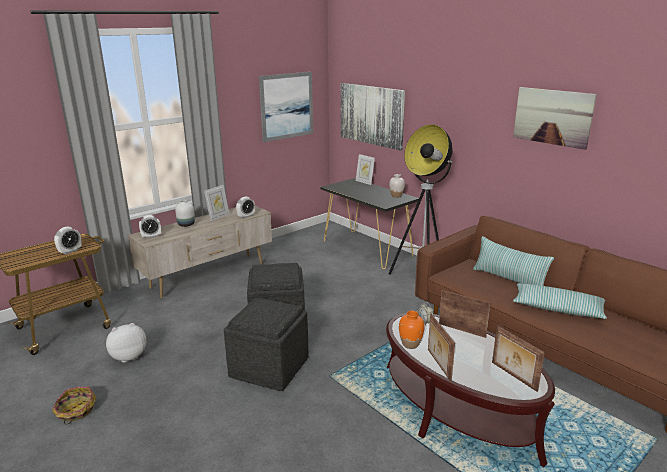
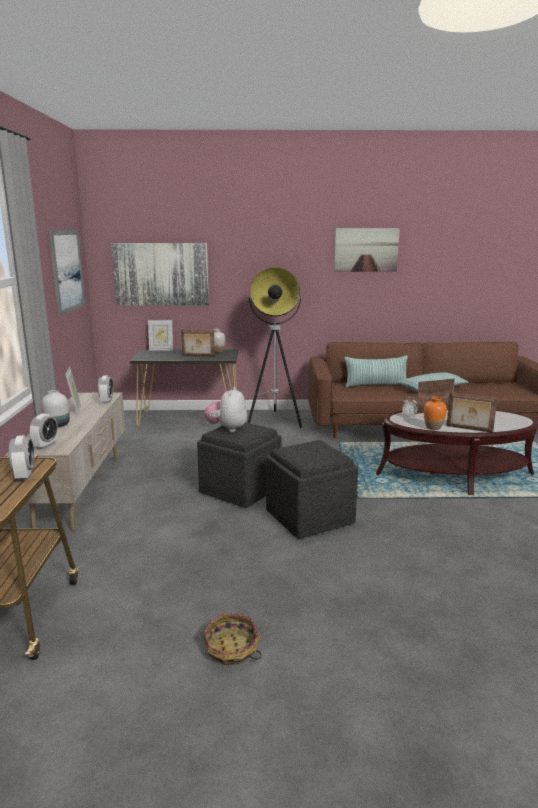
camera: 50 degrees left, 5 degrees down
plush toy [106,323,146,363] -> plush toy moved to [204,387,247,432]
picture frame [492,325,545,392] -> picture frame moved to [181,329,215,357]

